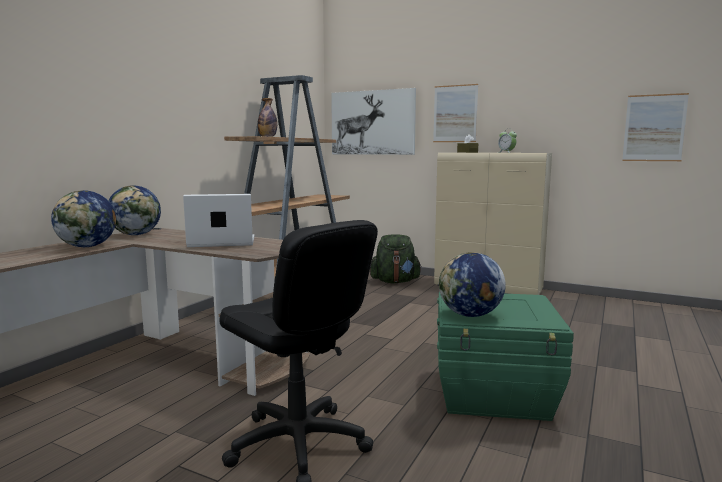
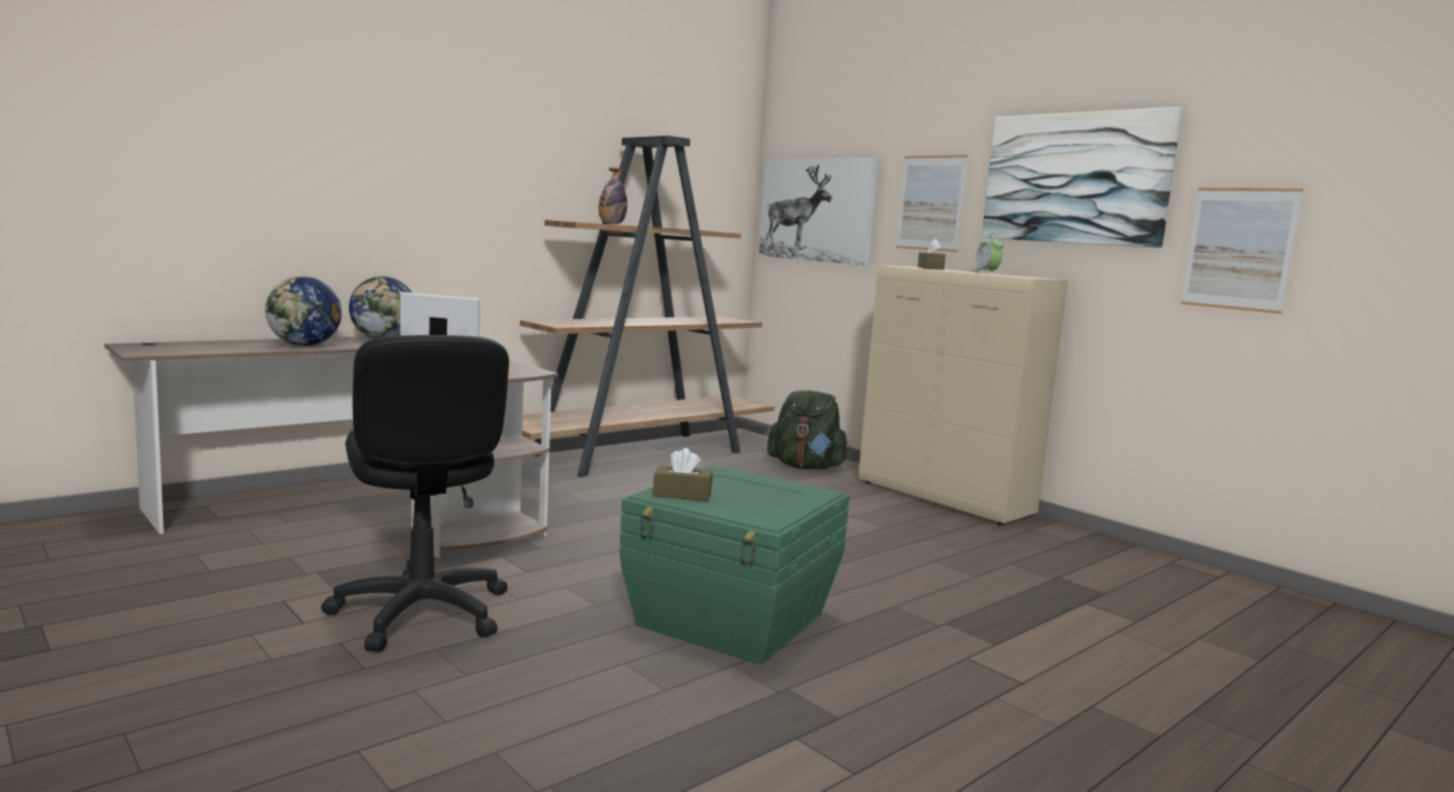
camera: 20 degrees right, 0 degrees up
globe [439,252,506,317] -> brown tissue box [653,448,712,501]
none -> picture [982,107,1183,248]

